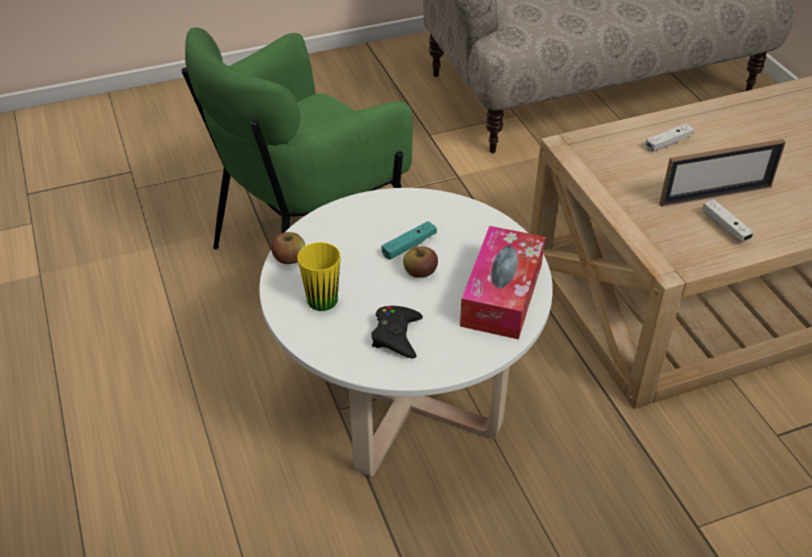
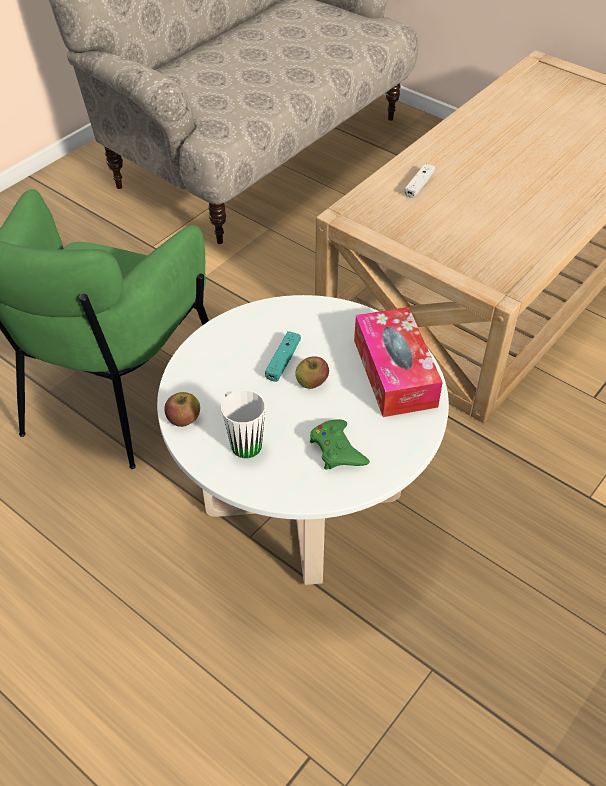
camera: 30 degrees left, 5 degrees up
yellow mug [297,242,341,311] -> white mug [221,390,265,458]
black game controller [371,306,423,358] -> green game controller [310,419,370,470]
picture frame [659,139,786,207] -> none
white game controller [702,199,754,242] -> none

